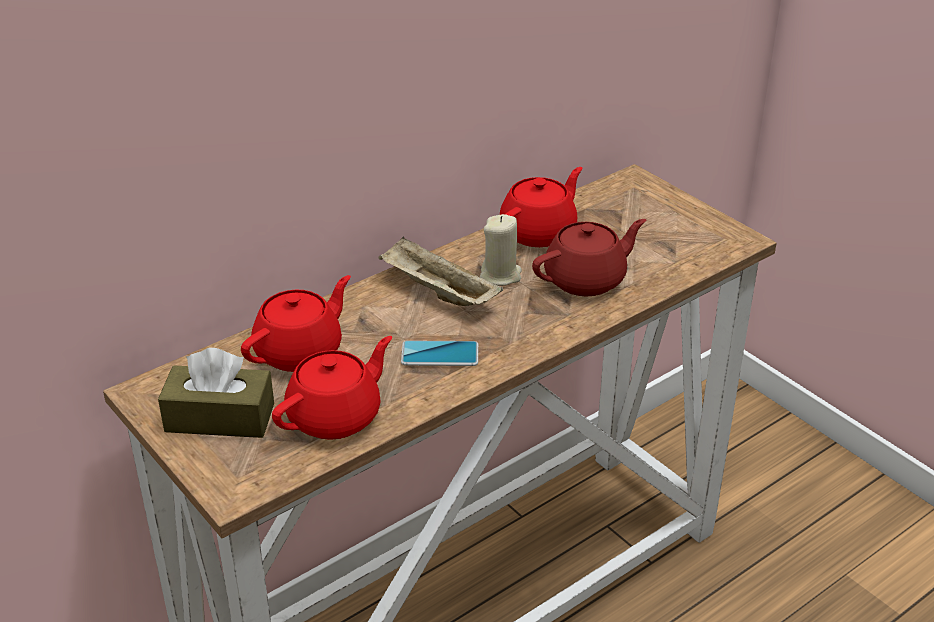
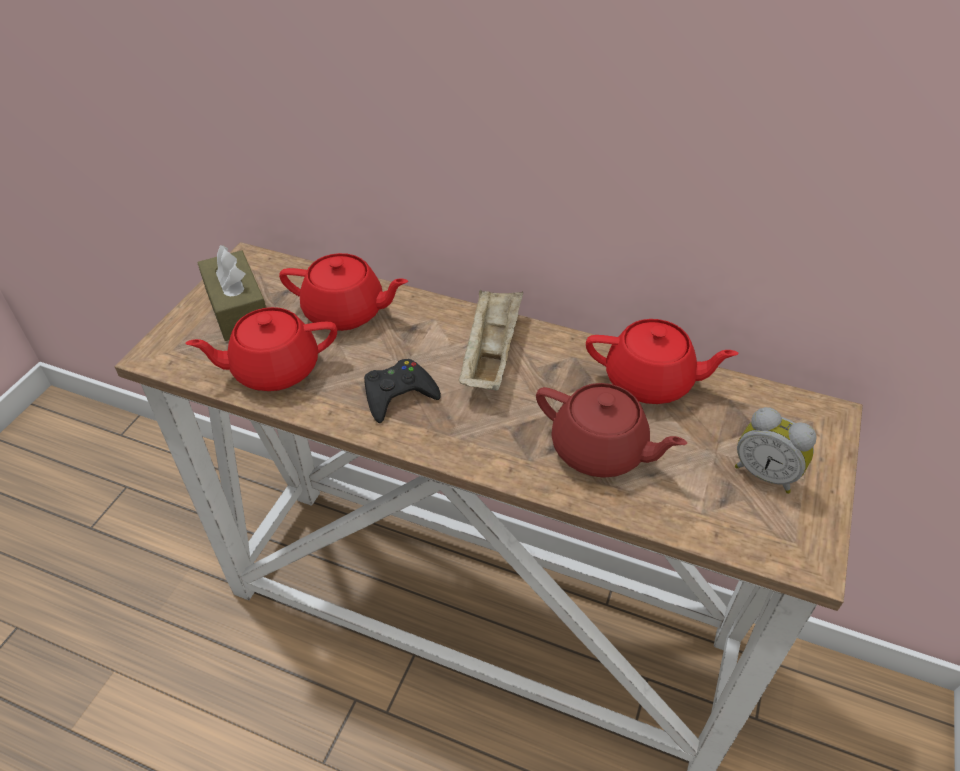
camera: 60 degrees right, 10 degrees up
red teapot [272,336,392,440] -> red teapot turned 150 degrees clockwise [186,307,337,391]
phone [401,340,478,366] -> black game controller [364,359,441,423]
beige candle [480,214,522,286] -> none
none -> alarm clock [735,407,817,494]

